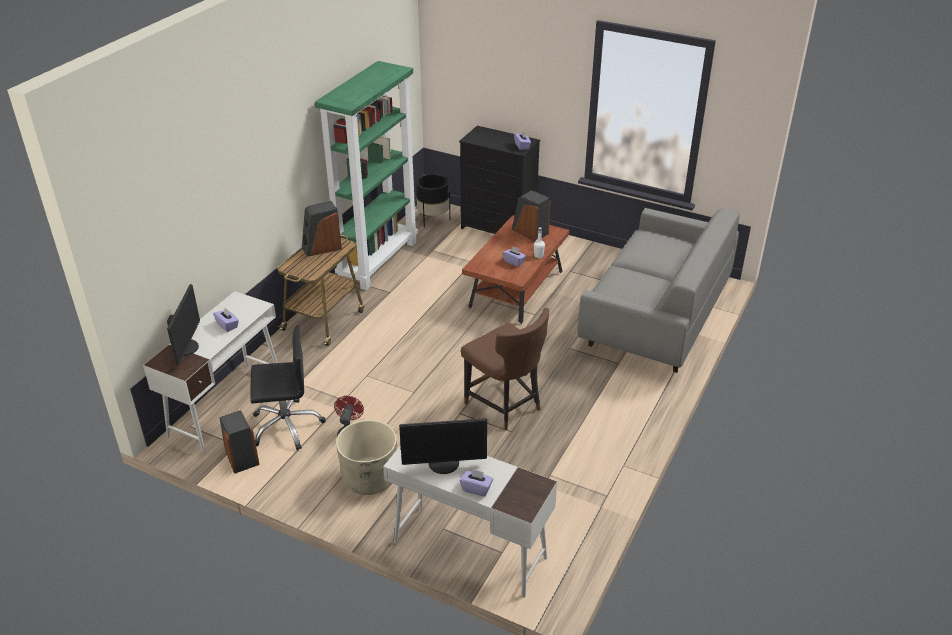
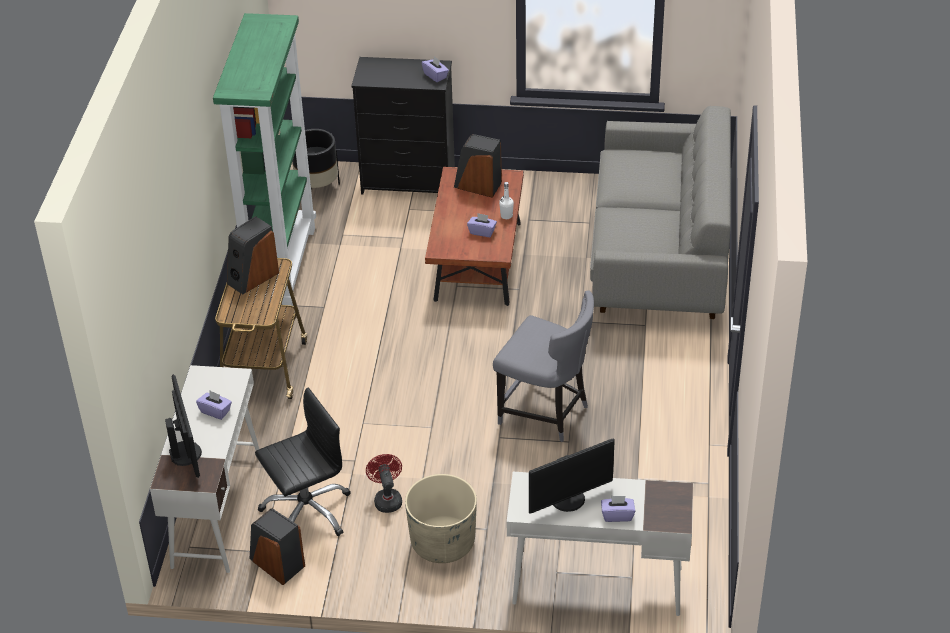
camera: 20 degrees left, 5 degrees up
brown chair [461,308,549,430] -> grey chair [493,290,594,442]

